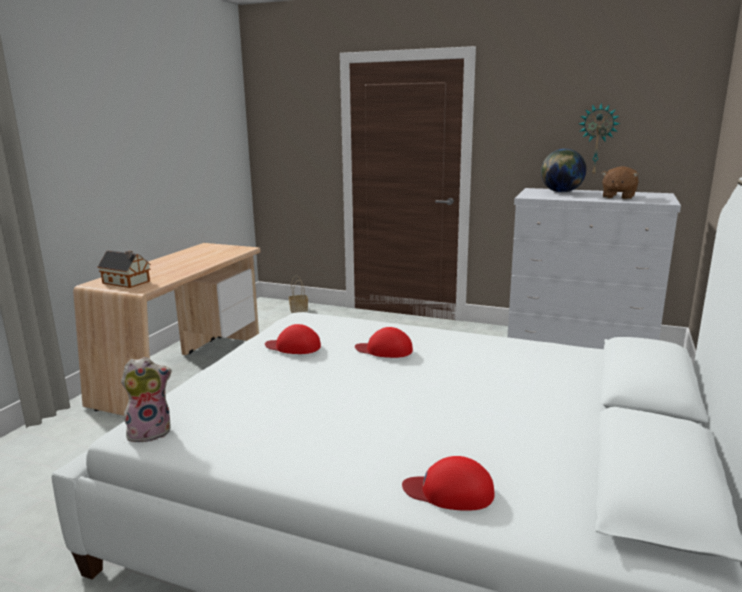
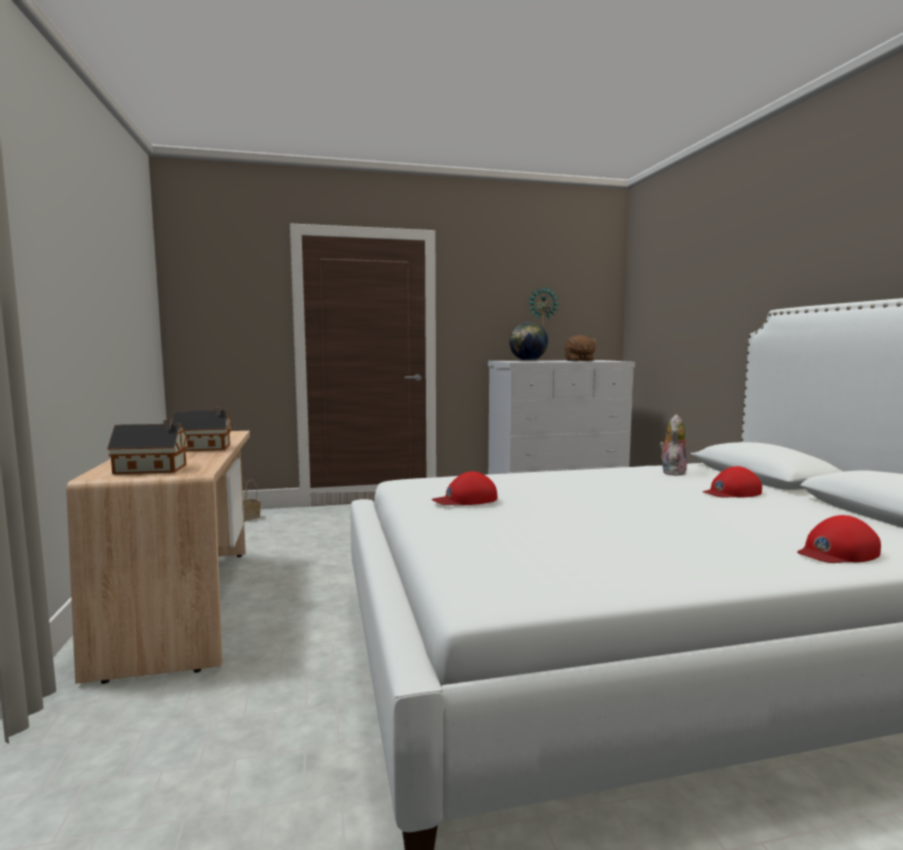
camera: 35 degrees left, 10 degrees down
plush toy [121,357,172,445] -> plush toy moved to [659,414,687,476]
red cap [355,327,413,358] -> red cap moved to [703,466,762,498]
none -> toy house [172,407,232,451]

